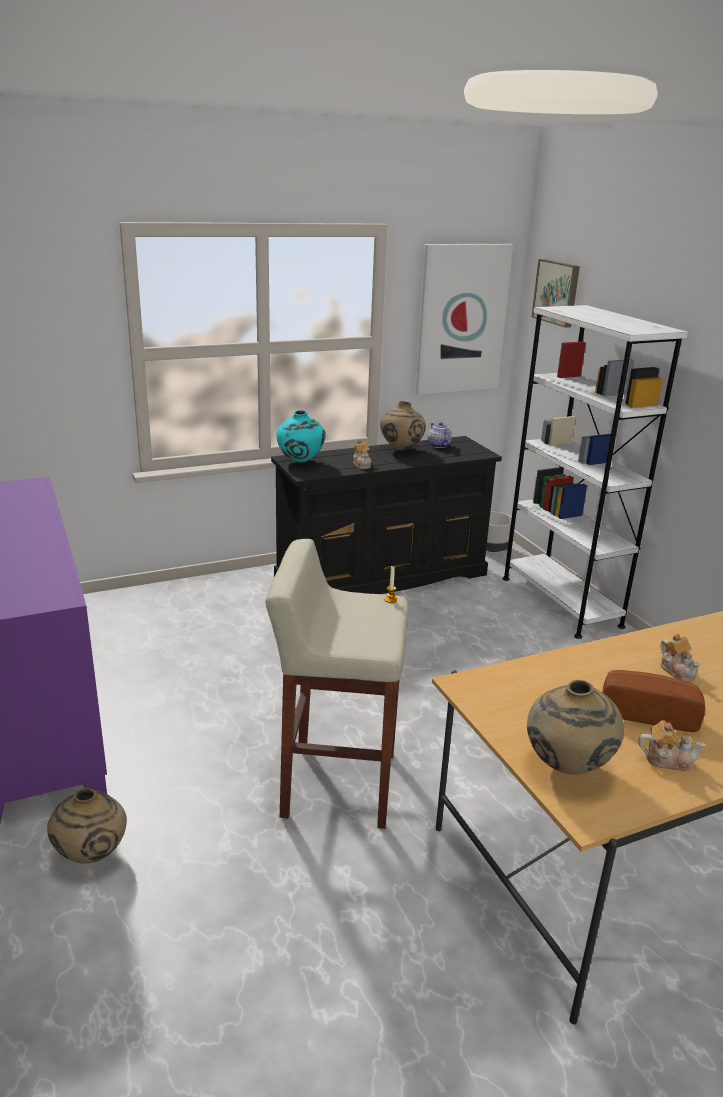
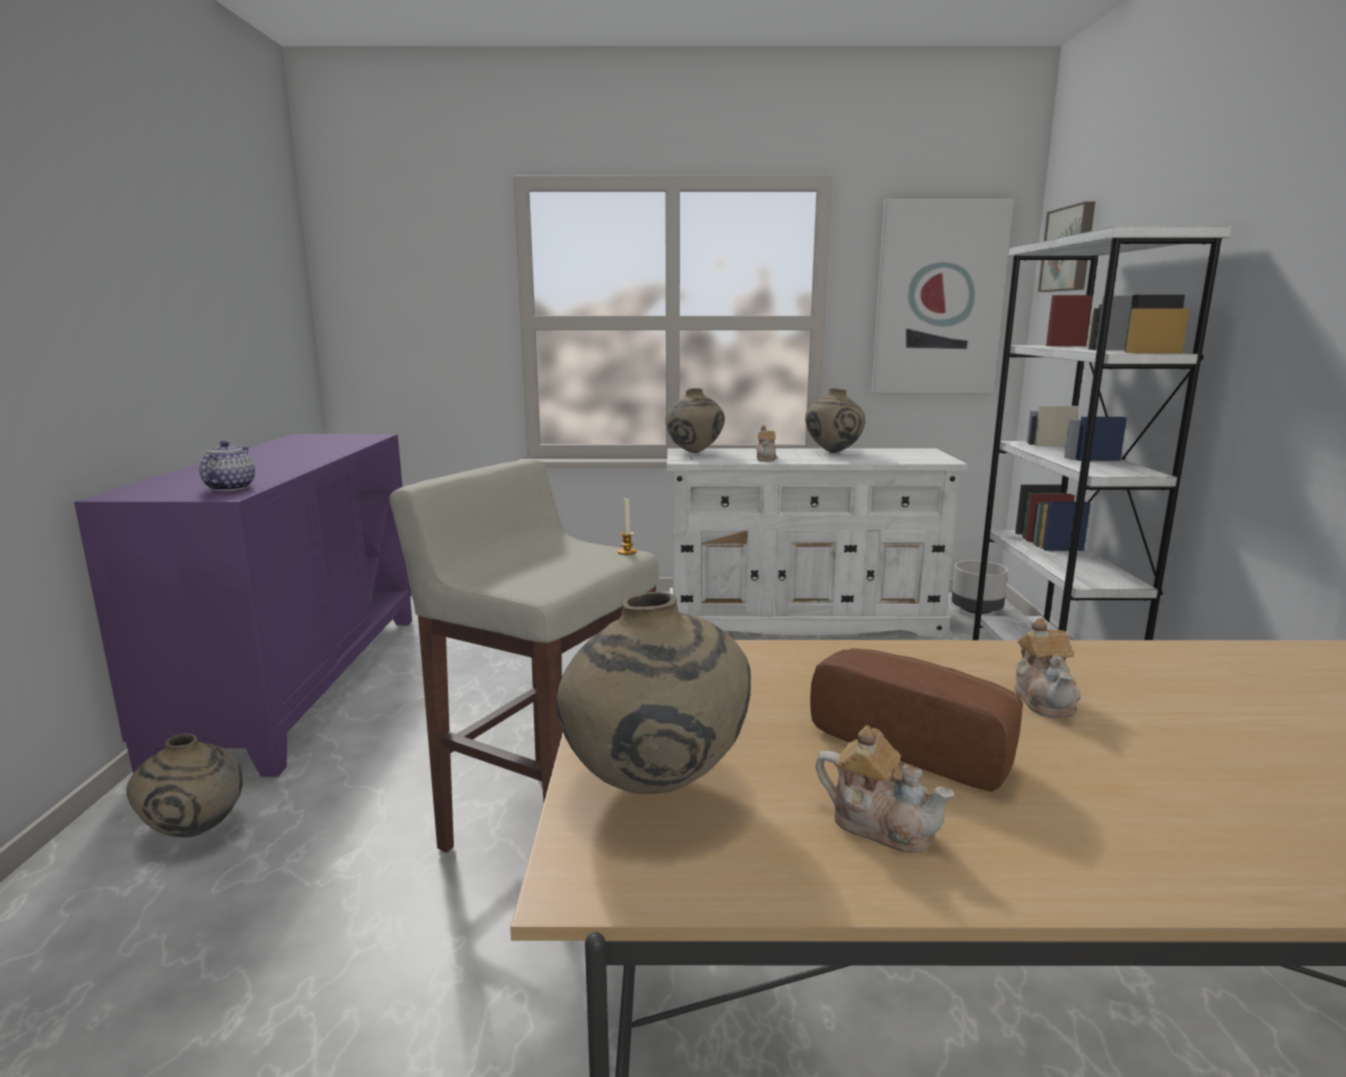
camera: 25 degrees right, 10 degrees down
black dresser [271,436,502,594] -> white dresser [667,448,968,636]
turquoise vase [276,410,326,463] -> beige vase [665,388,725,453]
teapot [427,422,452,448] -> teapot moved to [199,441,255,491]

